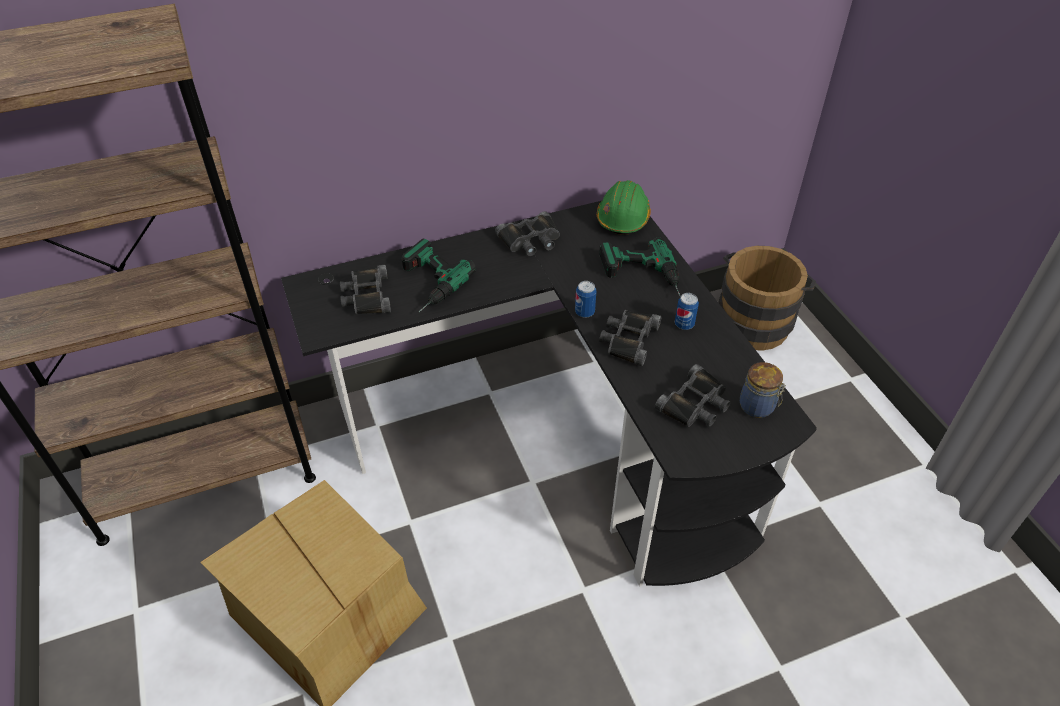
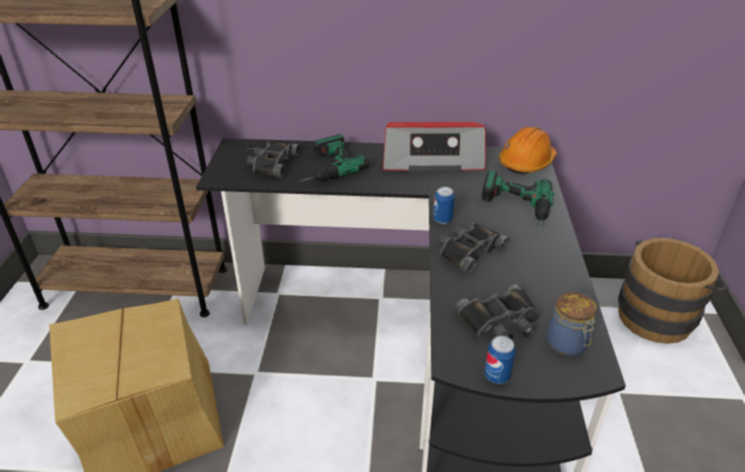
camera: 25 degrees right, 10 degrees down
black binoculars [495,211,560,256] -> radio [383,122,486,172]
green hard hat [597,180,651,235] -> orange hard hat [499,127,557,175]
can [675,293,699,330] -> can moved to [484,336,516,384]

